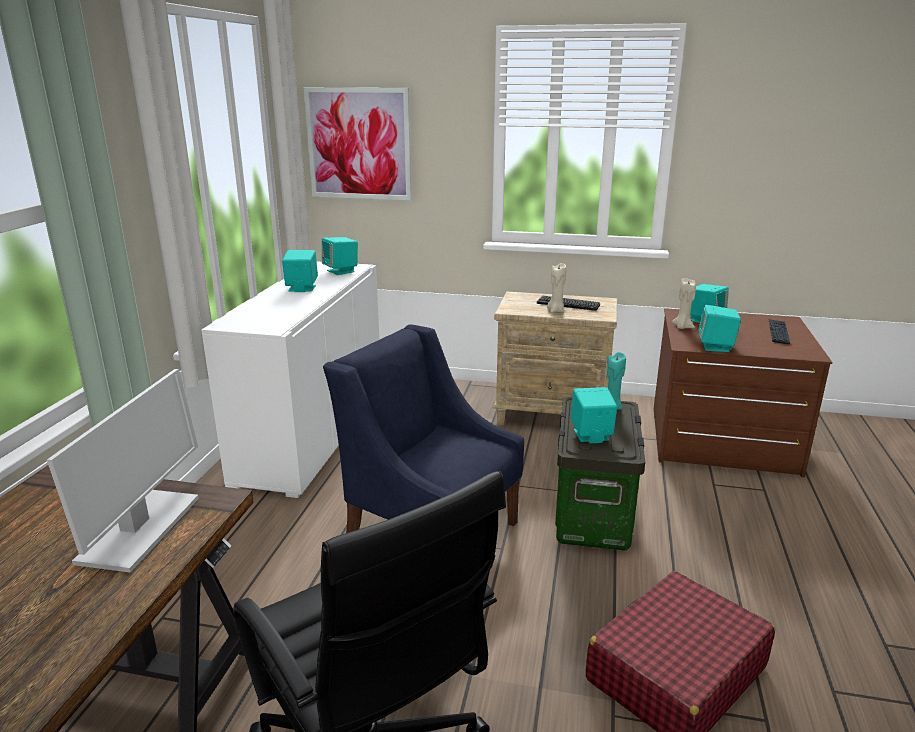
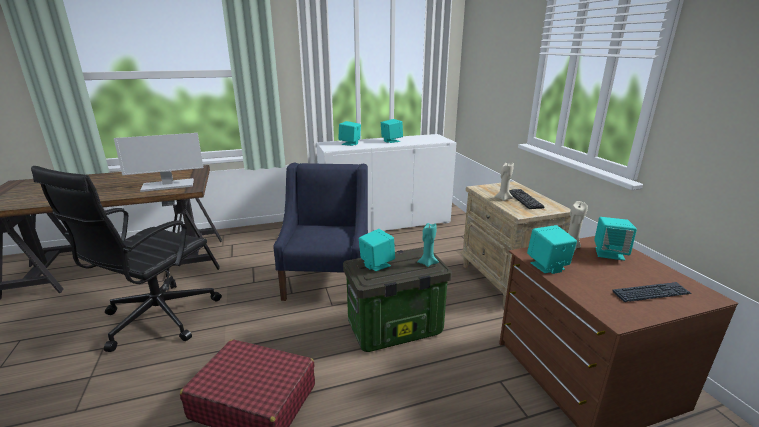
camera: 60 degrees right, 0 degrees up
picture [304,87,411,200] -> none
turquoise speaker [322,237,358,275] -> turquoise speaker moved to [338,121,361,146]

